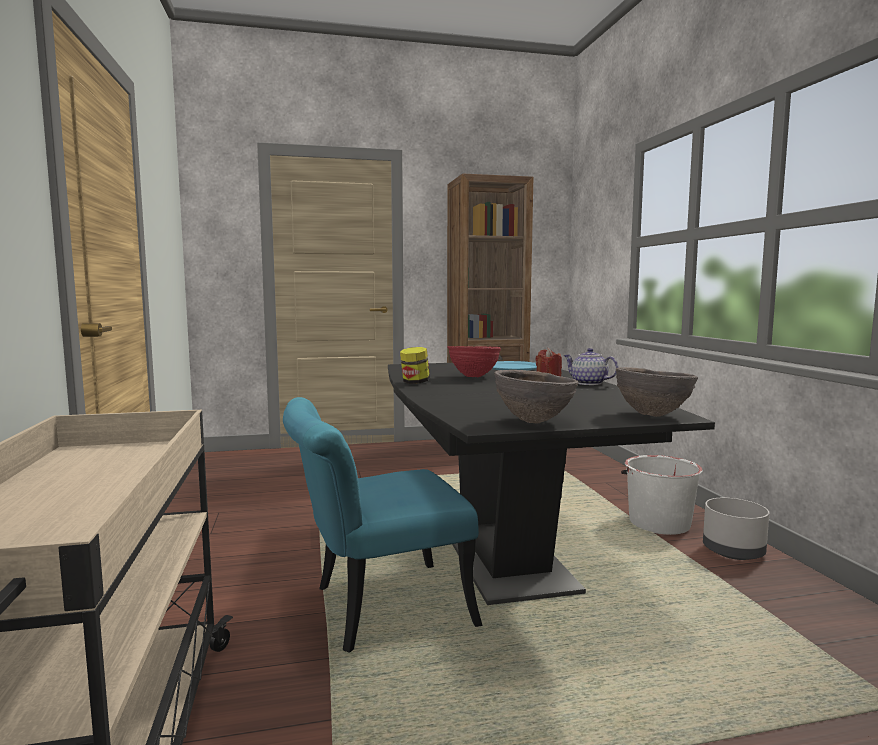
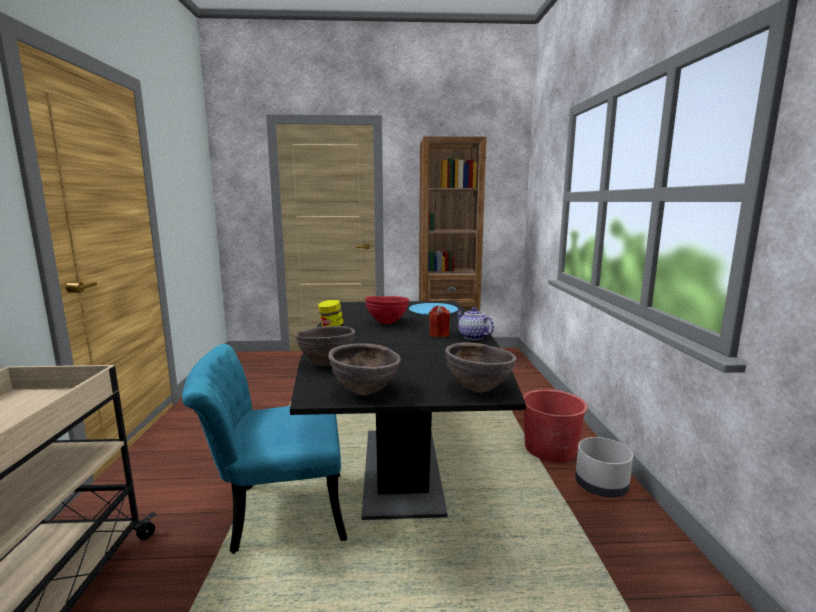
camera: 10 degrees right, 5 degrees up
white bucket [621,455,703,535] -> red bucket [523,389,588,462]
none -> brown bowl [294,326,355,366]

